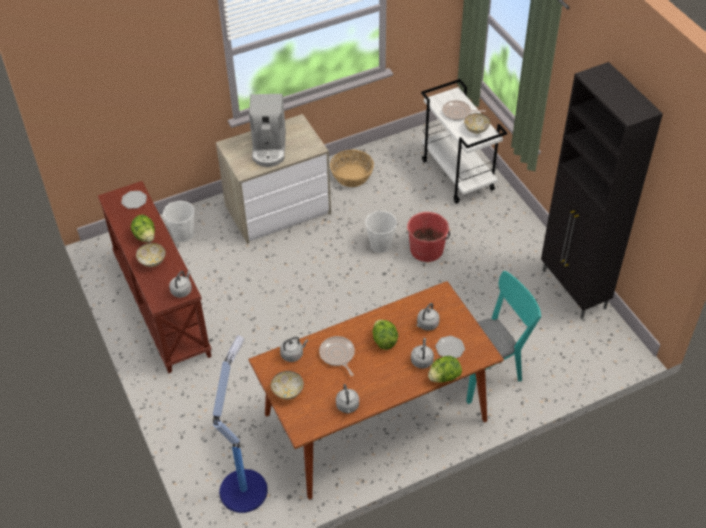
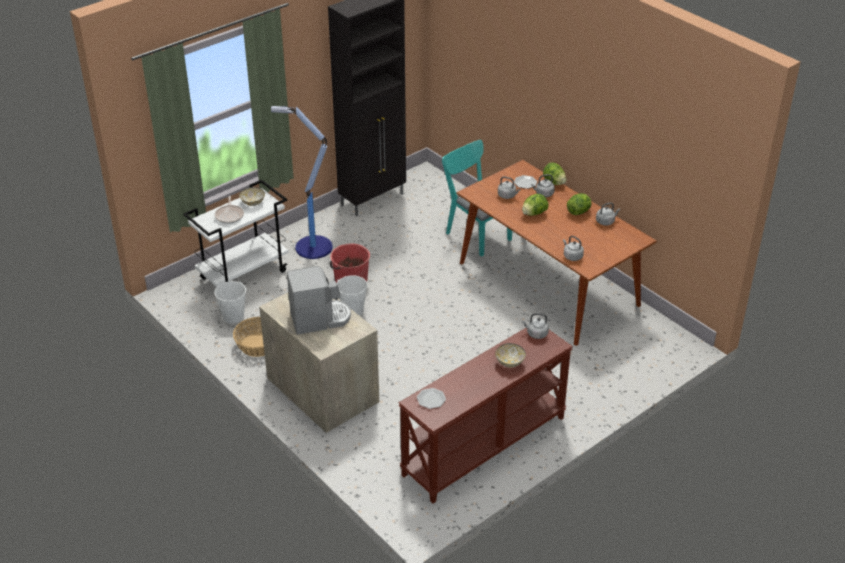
camera: 105 degrees left, 10 degrees down
lettuce [131,215,155,242] -> lettuce moved to [567,193,592,215]
white bucket [163,201,195,242] -> white bucket moved to [214,281,246,324]
floor lamp [213,335,268,513] -> floor lamp moved to [271,106,333,259]
bowl [270,371,304,399] -> none
frying pan [319,336,355,376] -> none

